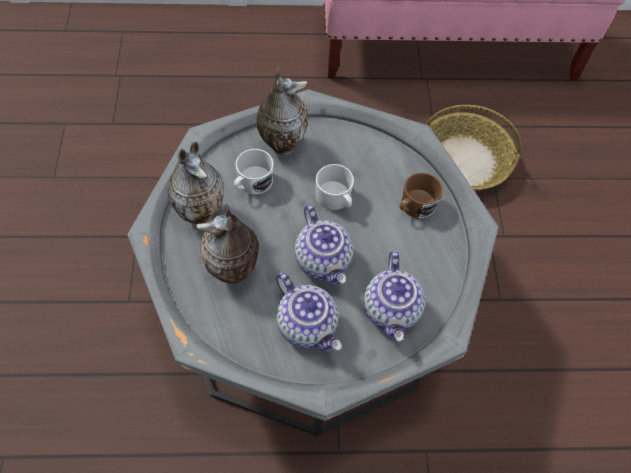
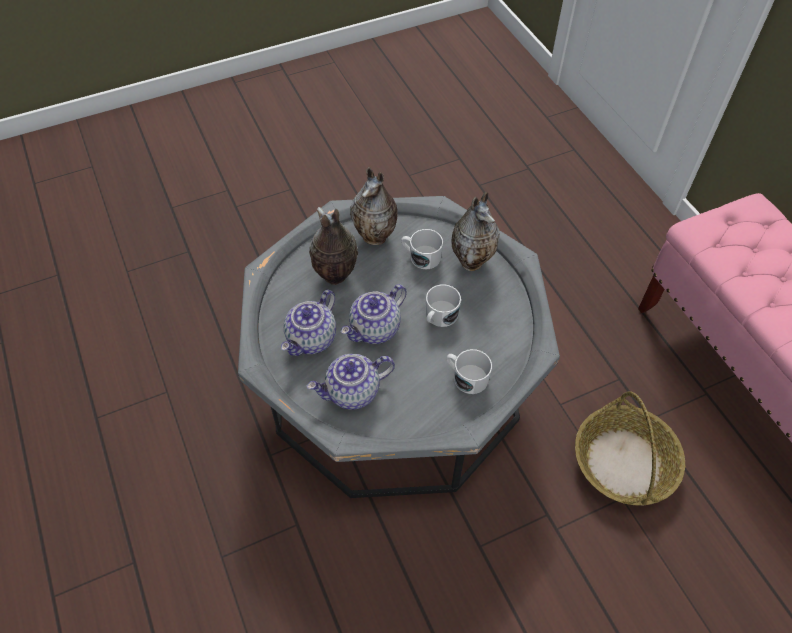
camera: 70 degrees right, 5 degrees down
brown mug [400,173,443,219] -> white mug [446,349,492,394]

